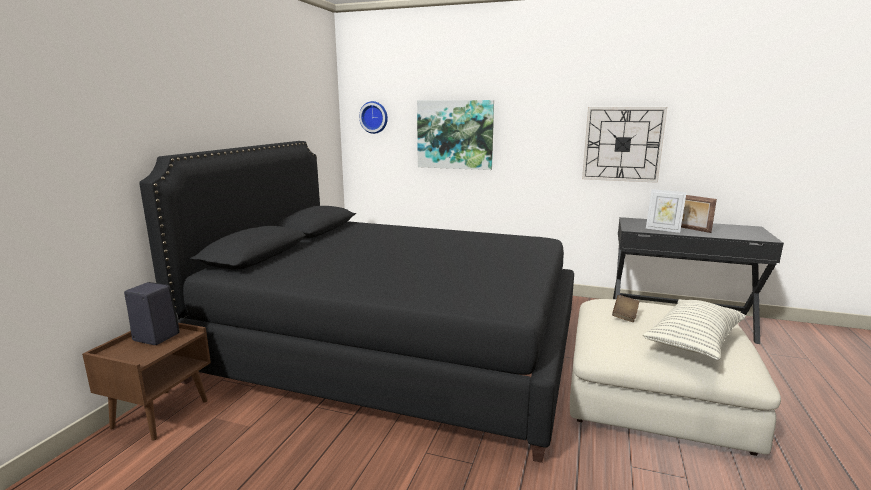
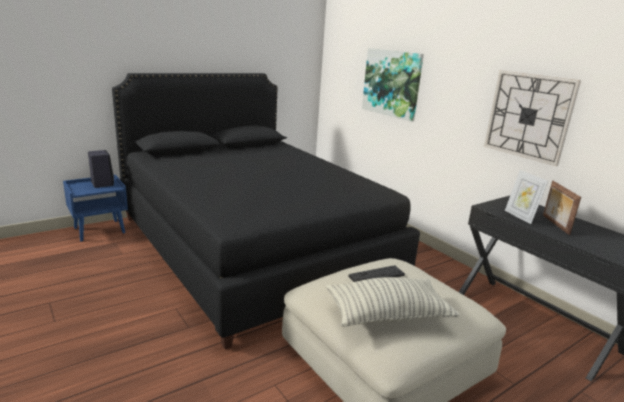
camera: 35 degrees right, 5 degrees up
brown nightstand [82,323,211,441] -> blue nightstand [63,175,128,241]
wall clock [359,101,388,134] -> none
brown book [612,295,640,322] -> keyboard [348,265,405,282]

